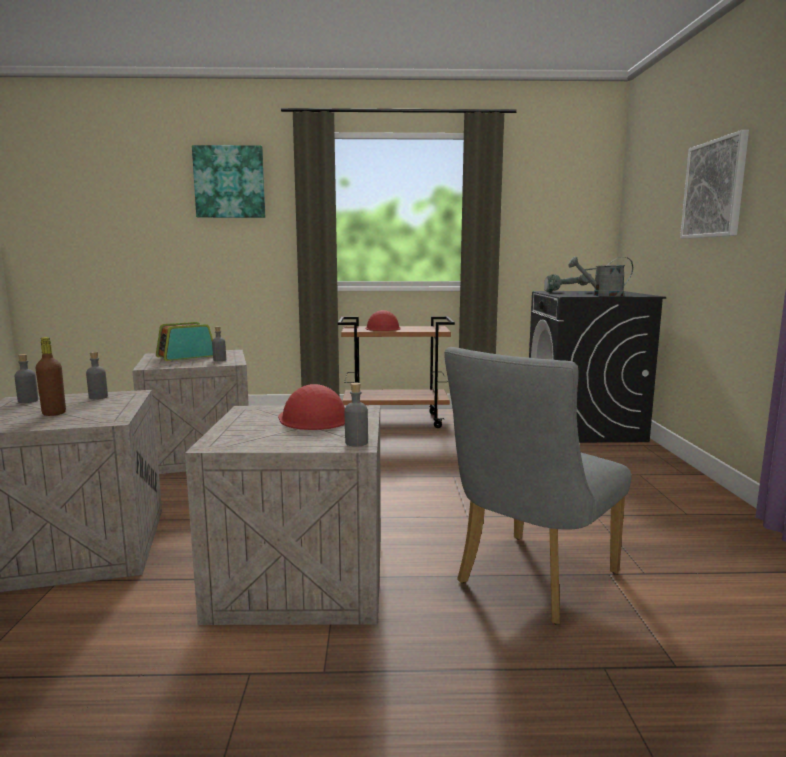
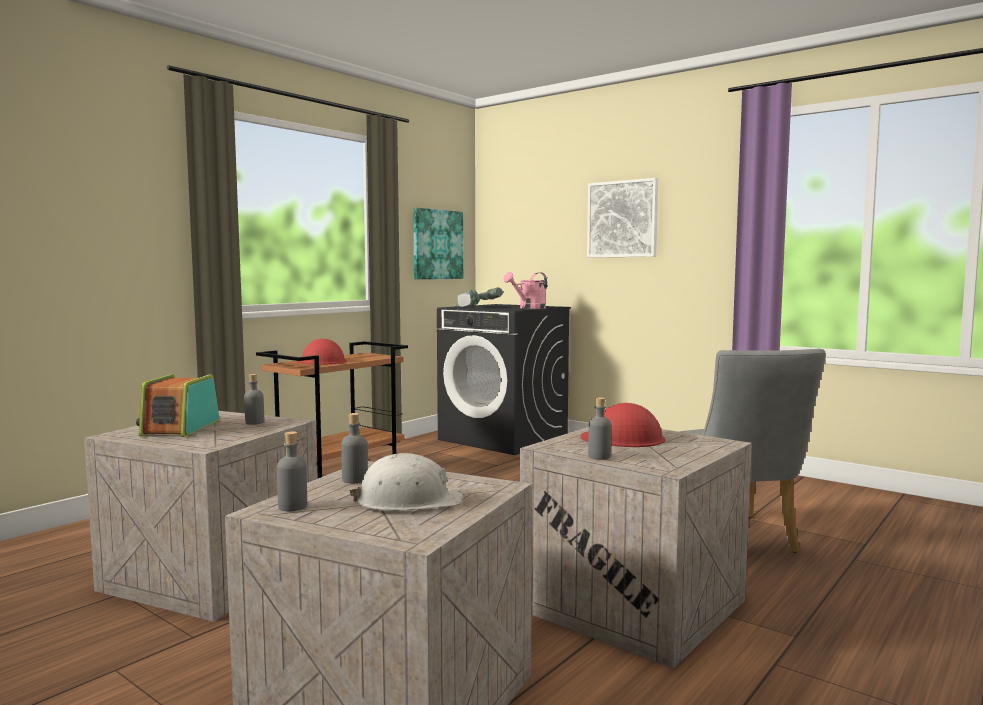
camera: 50 degrees left, 5 degrees down
brown bottle [35,337,66,416] -> white hard hat [350,453,463,511]
picture [192,145,265,218] -> picture moved to [413,208,463,279]
grey bottle [345,383,368,447] -> grey bottle moved to [588,397,611,460]
grey watering can [569,256,633,296] -> pink watering can [504,272,547,309]

